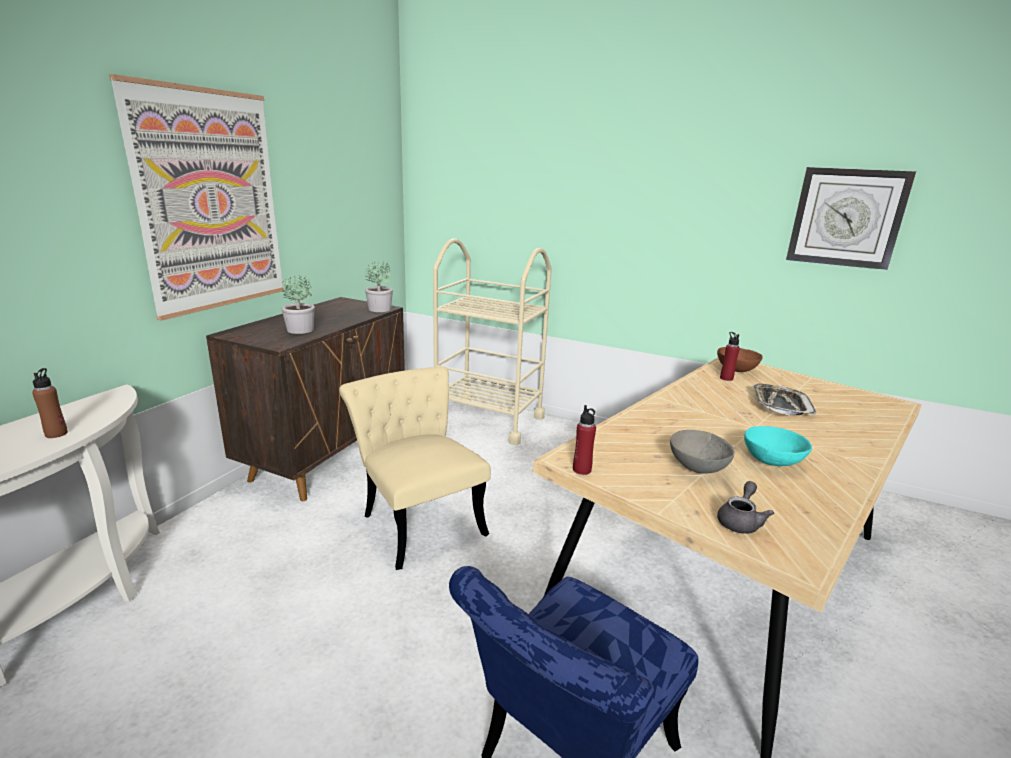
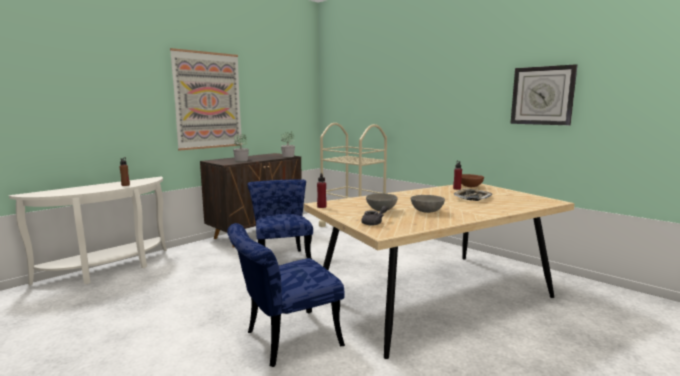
camera: 20 degrees right, 10 degrees down
beige chair [339,366,491,570] -> blue chair [248,179,313,259]
turquoise bowl [744,426,812,466] -> grey bowl [411,195,445,213]

